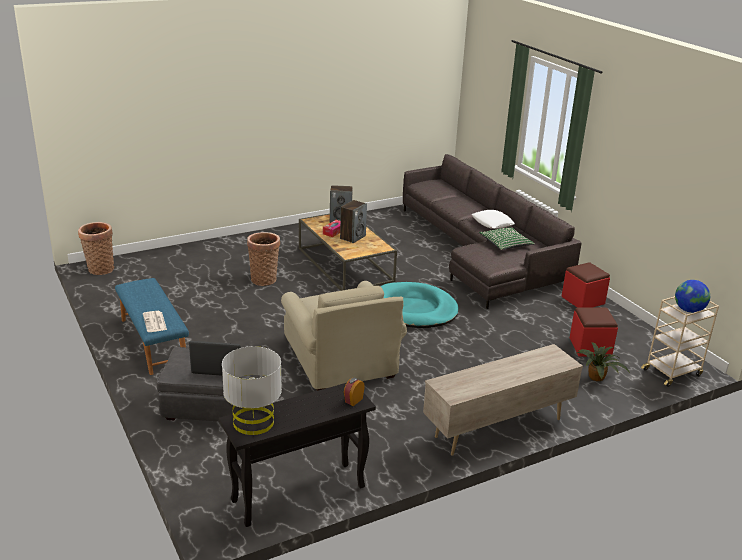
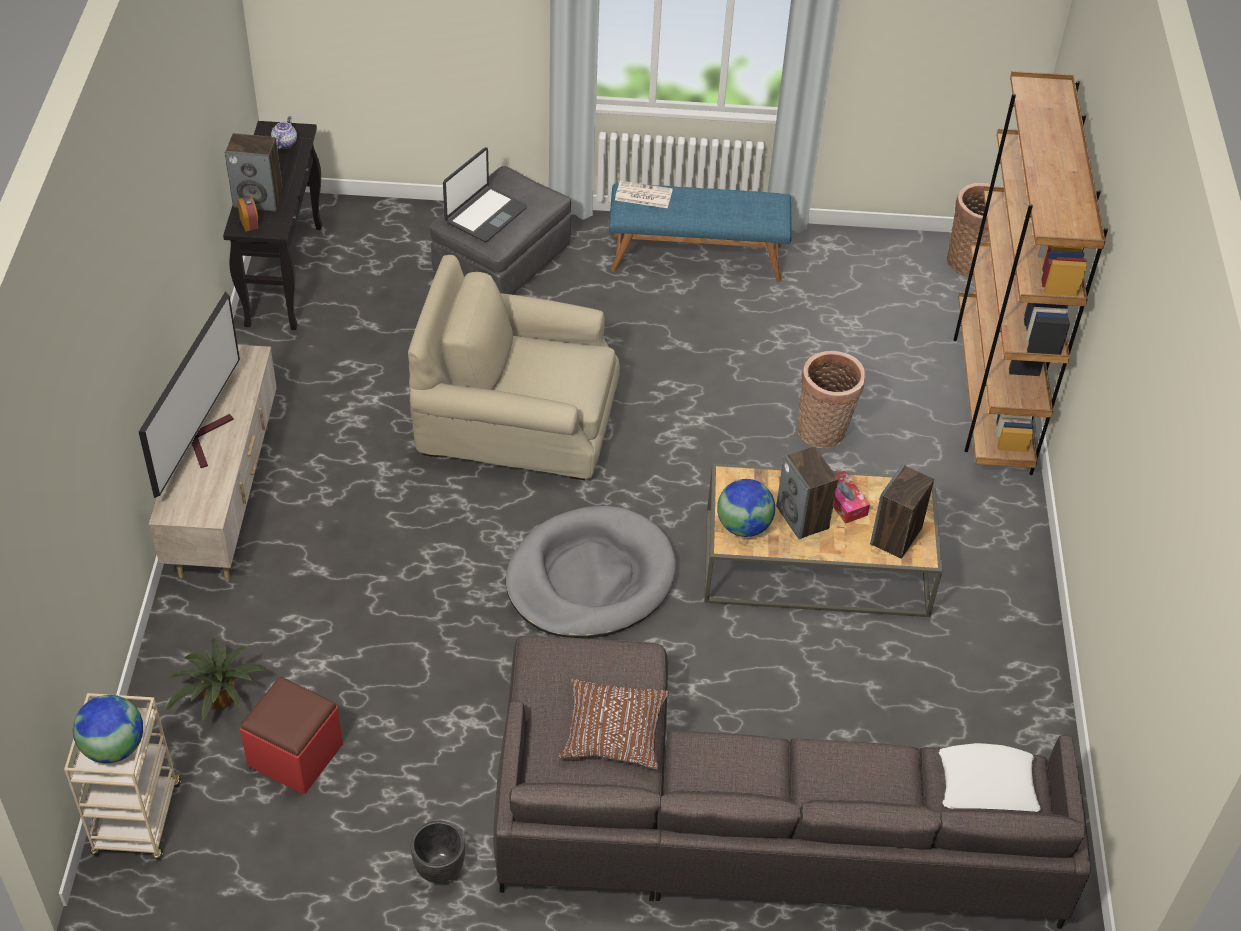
camera: 120 degrees right, 20 degrees up
grey table lamp [222,346,282,435] -> teapot [271,116,297,149]
turquoise dog bed [380,282,459,328] -> grey dog bed [506,506,676,639]
white pillow [472,210,515,229] -> white pillow moved to [939,743,1041,812]
green pillow [479,227,535,250] -> brown pillow [559,679,669,770]
red ottoman [561,262,610,308] -> black planter [411,821,465,883]
none -> television [139,291,240,498]
none -> speaker [225,133,283,211]
none -> globe [717,479,775,537]
none -> brown bookcase [954,71,1108,475]

